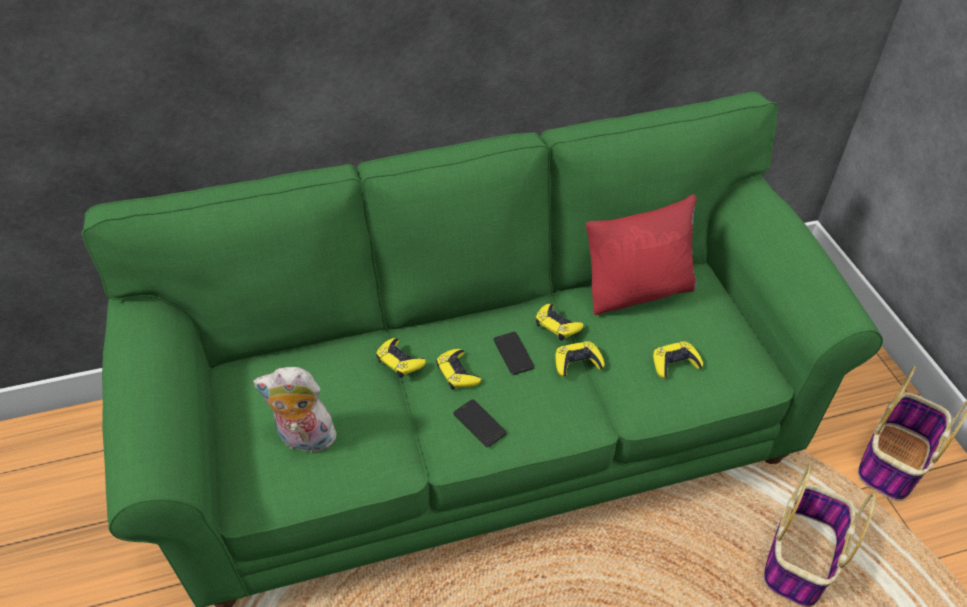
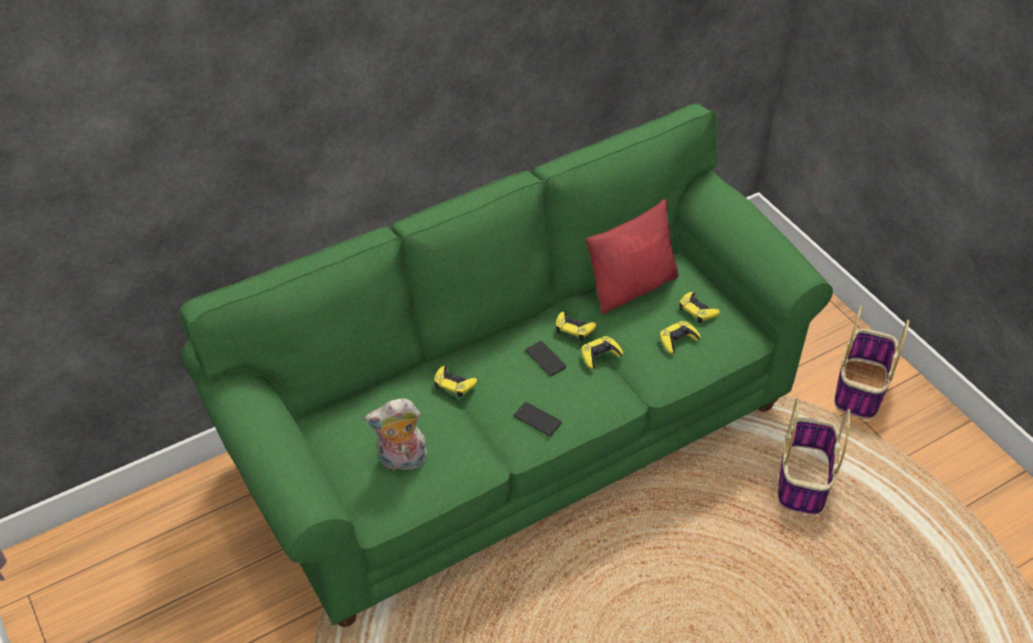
camera: 15 degrees left, 0 degrees up
yellow game controller [436,349,481,390] -> yellow game controller moved to [679,292,720,323]

